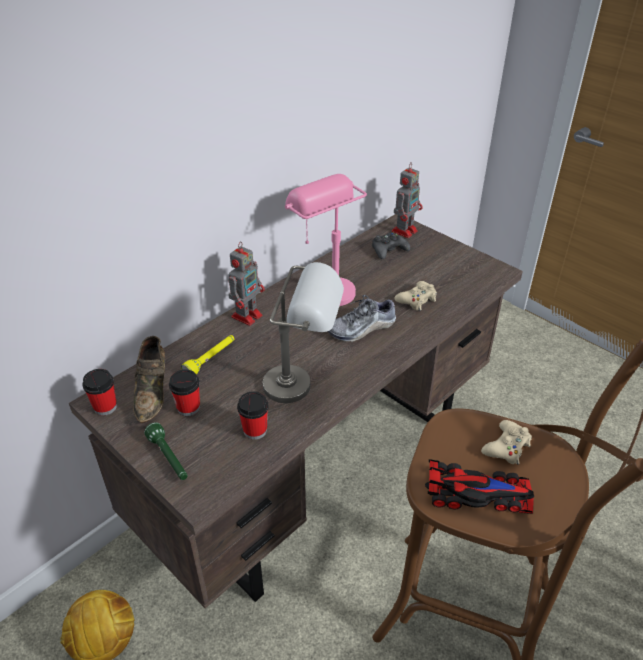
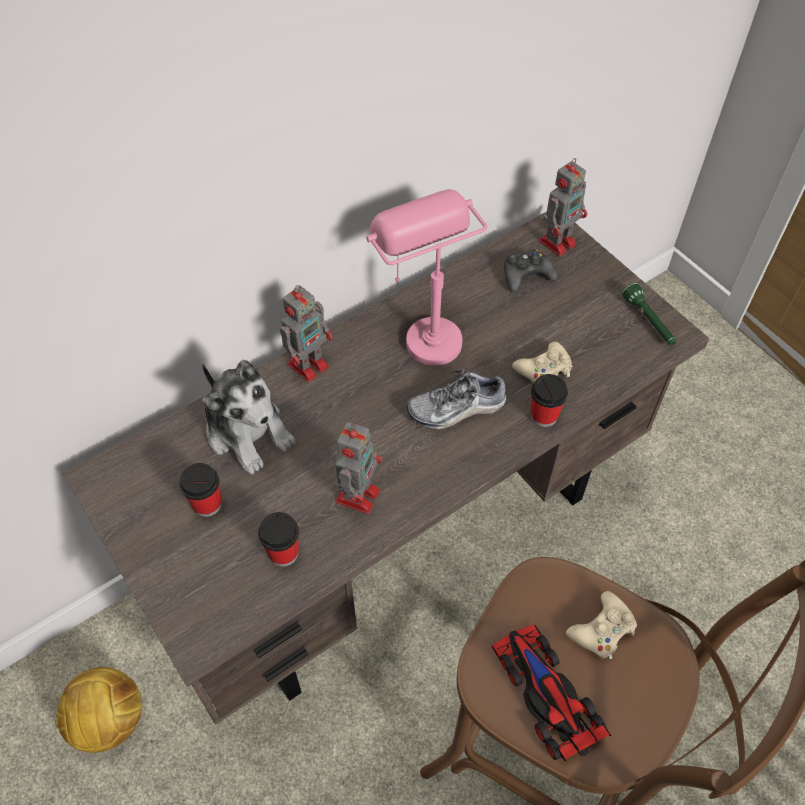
camera: 10 degrees right, 15 degrees up
cup [82,369,117,416] -> cup moved to [531,374,568,427]
brown shoe [133,336,165,423] -> none
green flashlight [144,422,187,480] -> green flashlight moved to [622,283,676,346]
yellow flashlight [181,335,234,374] -> plush toy [202,360,296,475]
grey table lamp [263,262,344,403] -> toy robot [335,422,382,514]
toy car [425,459,534,514] -> toy car turned 135 degrees counterclockwise [492,624,611,761]

